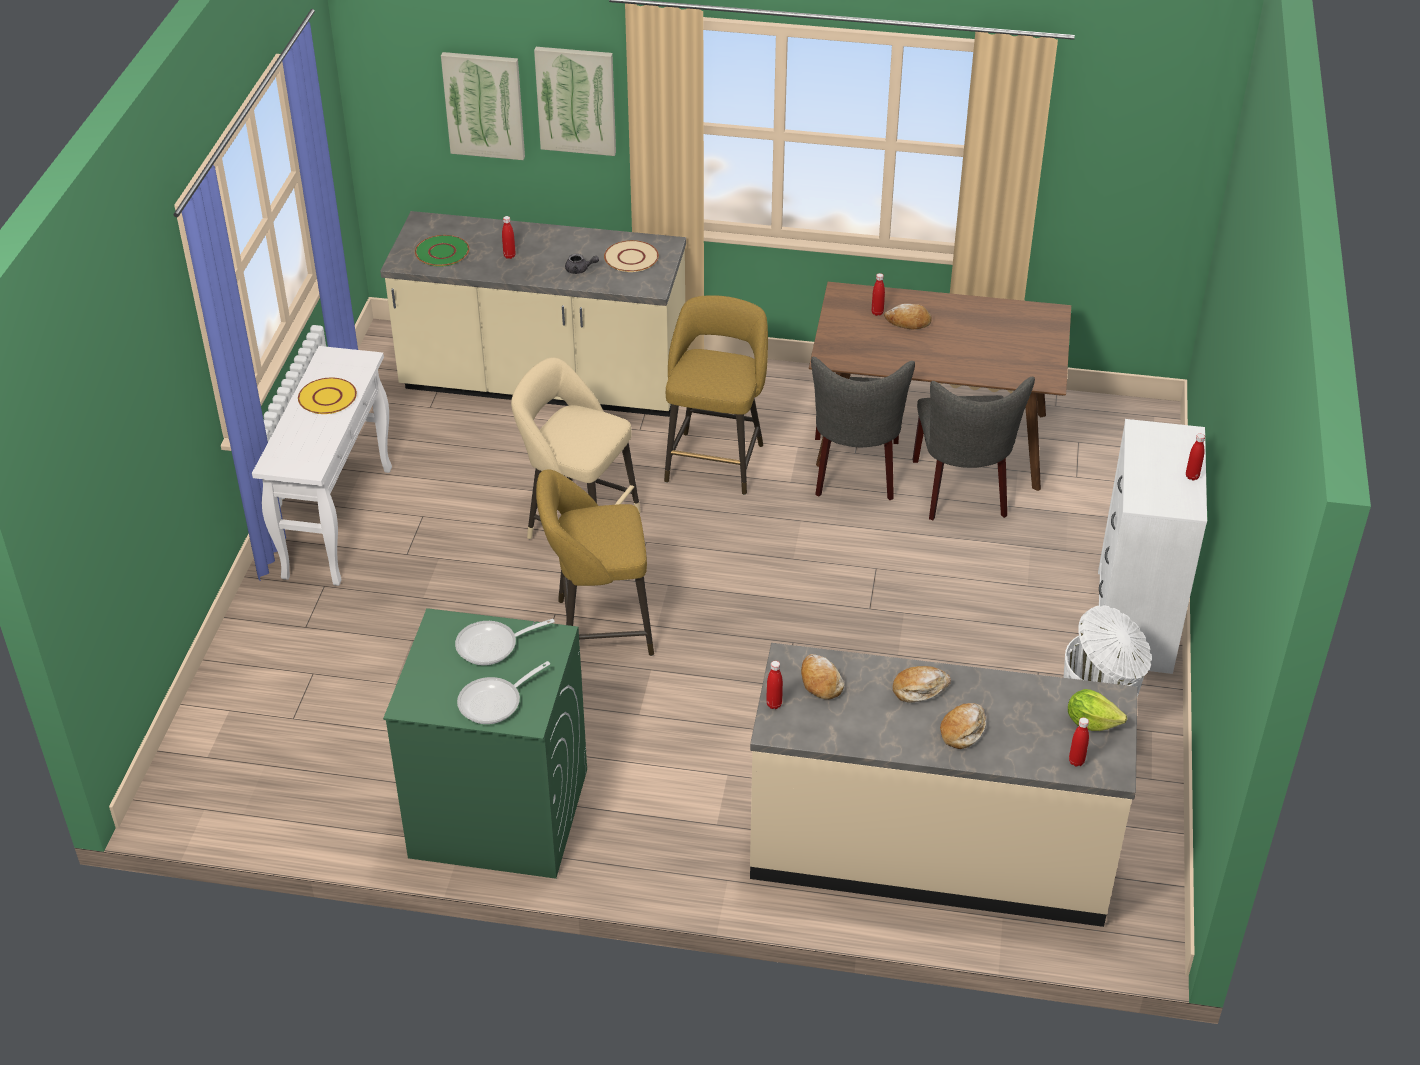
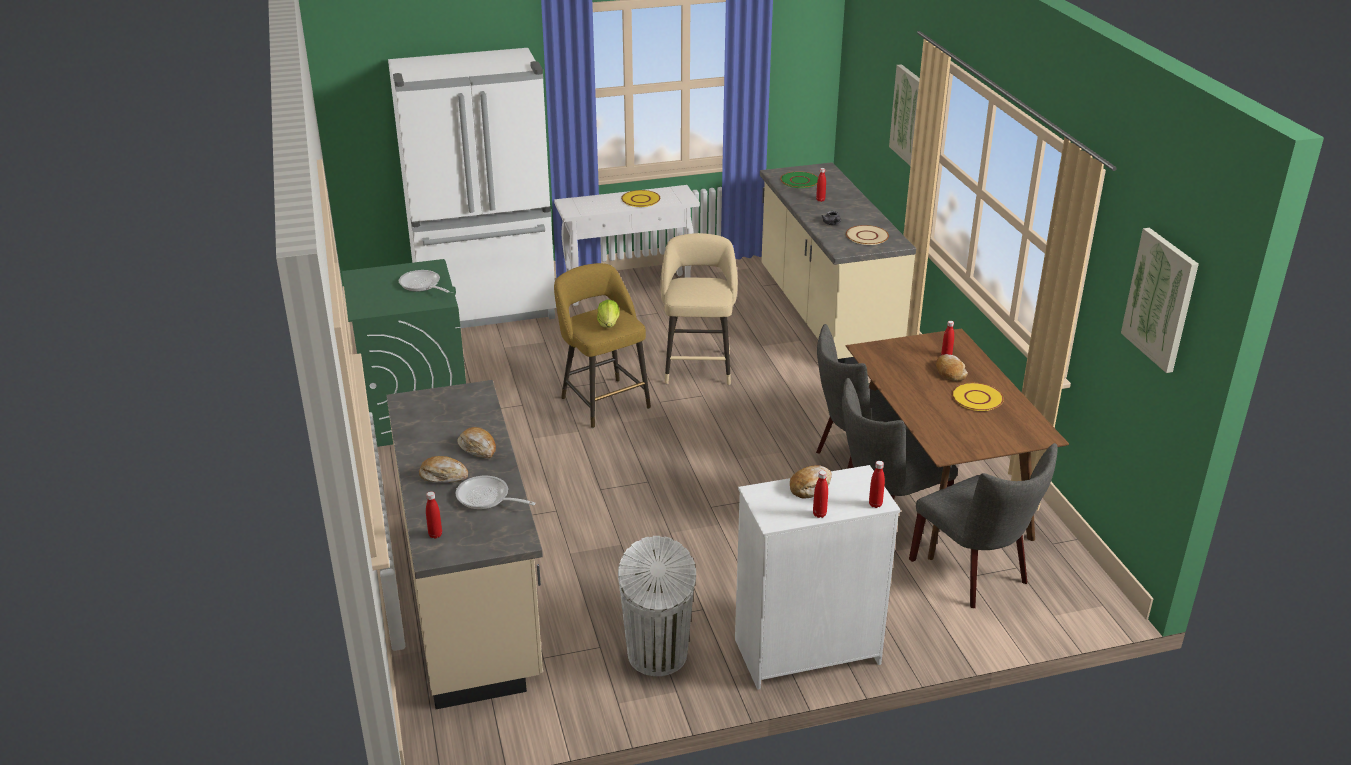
camera: 65 degrees right, 10 degrees down
picture [441,52,525,160] -> picture moved to [1121,228,1199,373]
frying pan [457,661,550,724] -> frying pan moved to [456,476,536,510]
yellow stool [664,295,768,495] -> none
red bottle [766,661,783,709] -> red bottle moved to [869,461,885,508]
bread [801,654,844,700] -> bread moved to [790,465,832,499]
lettuce [1068,689,1127,731] -> lettuce moved to [597,300,620,328]
none -> white fridge [388,48,556,328]
none -> grey chair [909,443,1058,608]
none -> yellow plate [952,383,1004,411]

